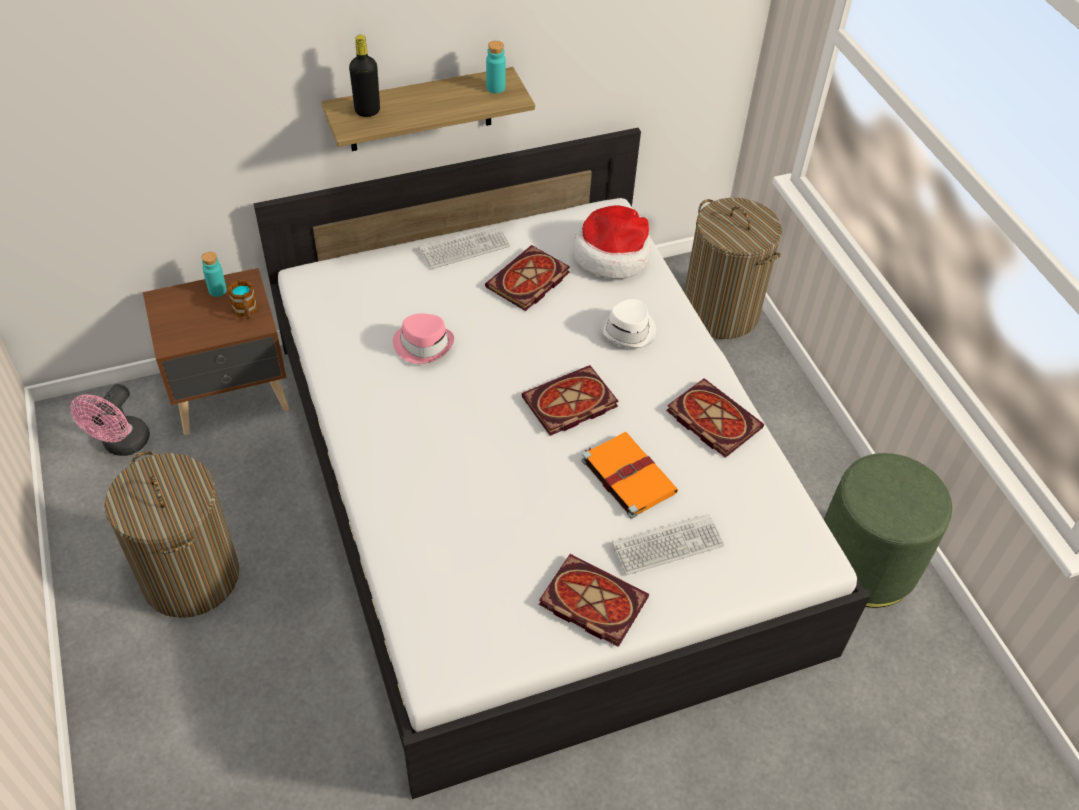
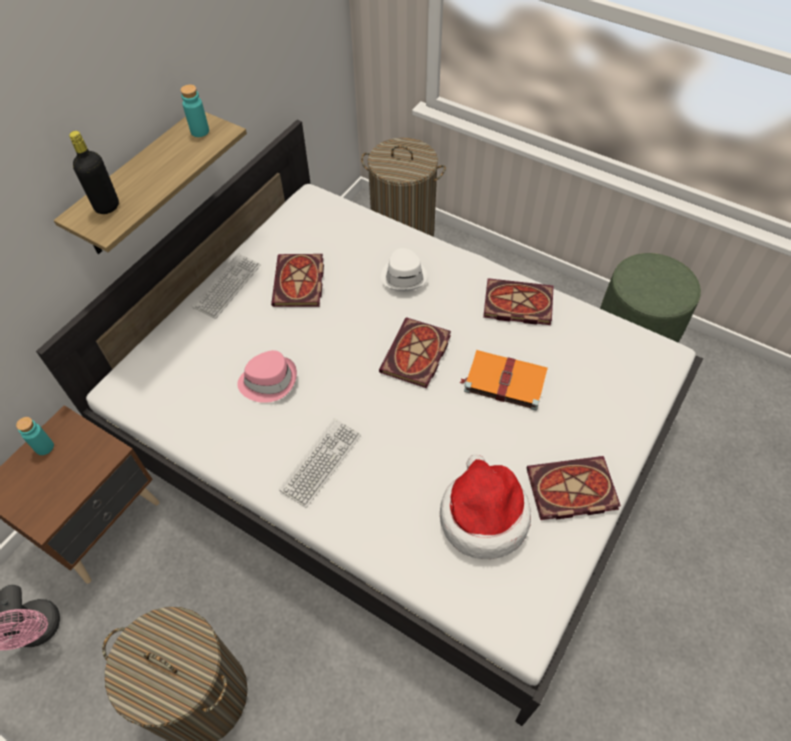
camera: 35 degrees left, 5 degrees up
mug [228,280,257,319] -> none
hat [573,205,651,279] -> hat moved to [440,455,531,559]
keyboard [612,514,724,575] -> keyboard moved to [279,418,361,508]

